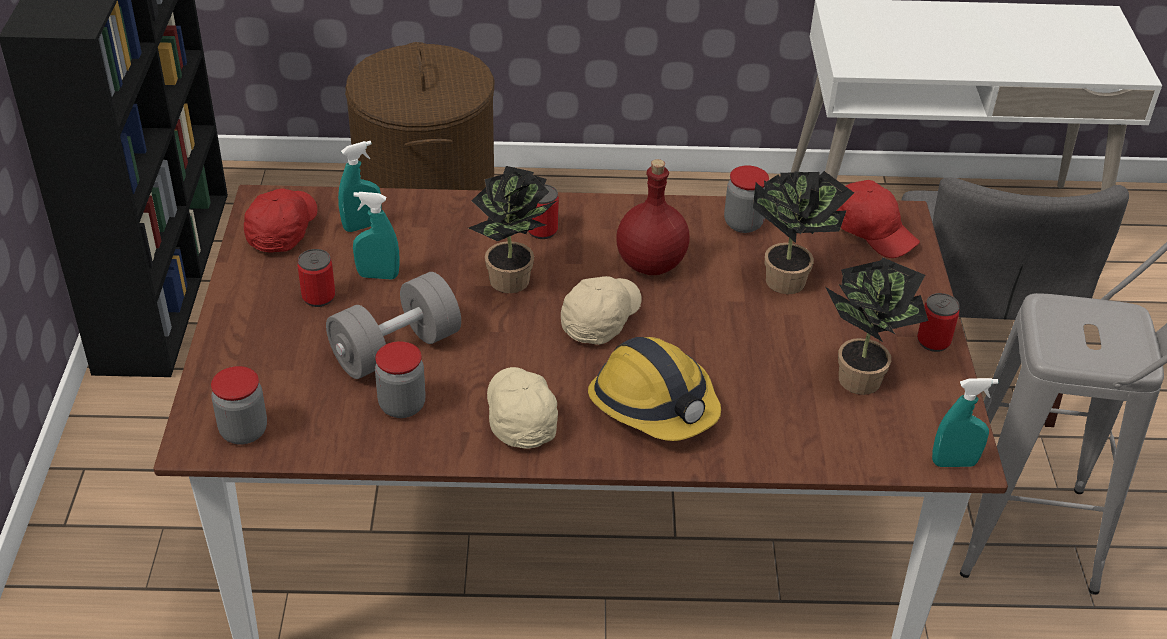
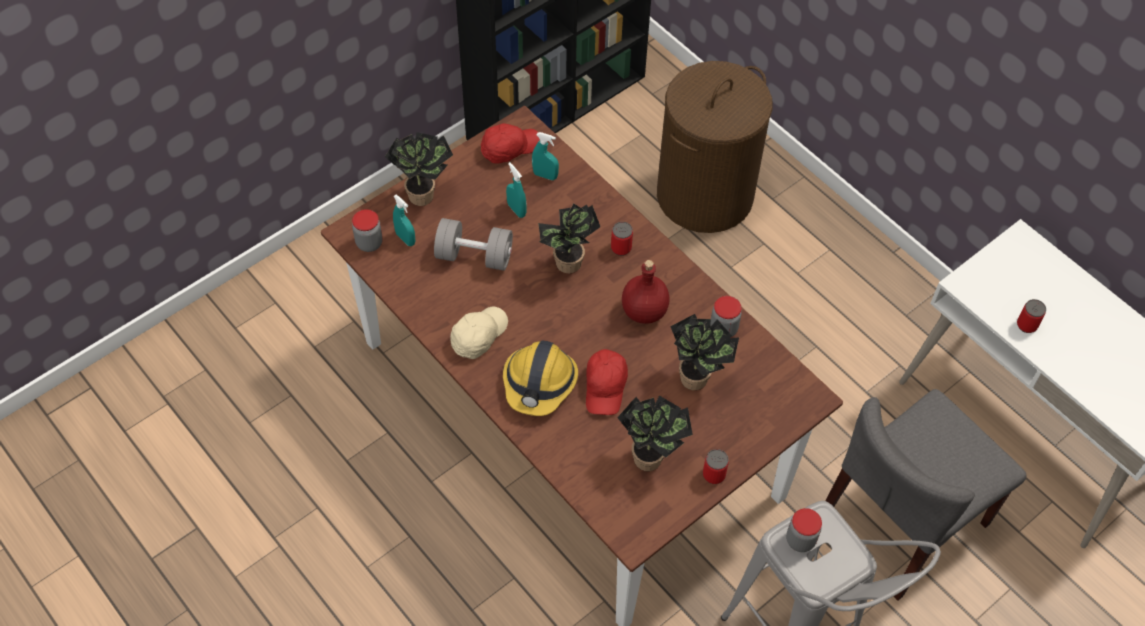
camera: 50 degrees right, 15 degrees up
can [297,249,335,307] -> can moved to [1017,299,1046,333]
jar [375,341,426,418] -> jar moved to [786,508,822,552]
beige cap [561,276,642,345] -> none
red cap [836,180,920,258] -> red cap moved to [586,349,628,415]
turquoise spray bottle [932,378,998,467] -> turquoise spray bottle moved to [393,195,416,246]
none -> potted plant [385,132,453,206]

